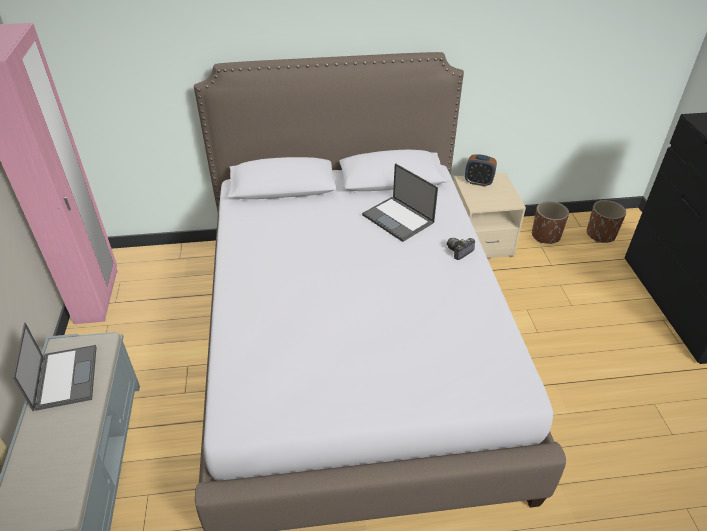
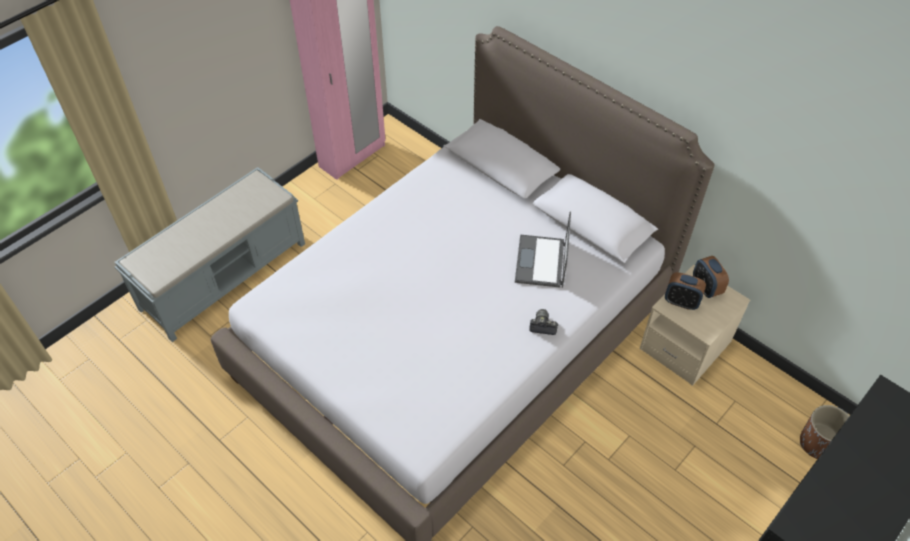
camera: 50 degrees right, 10 degrees up
laptop [13,323,97,411] -> none
brown planter [532,201,569,244] -> none
none -> alarm clock [665,272,706,310]

